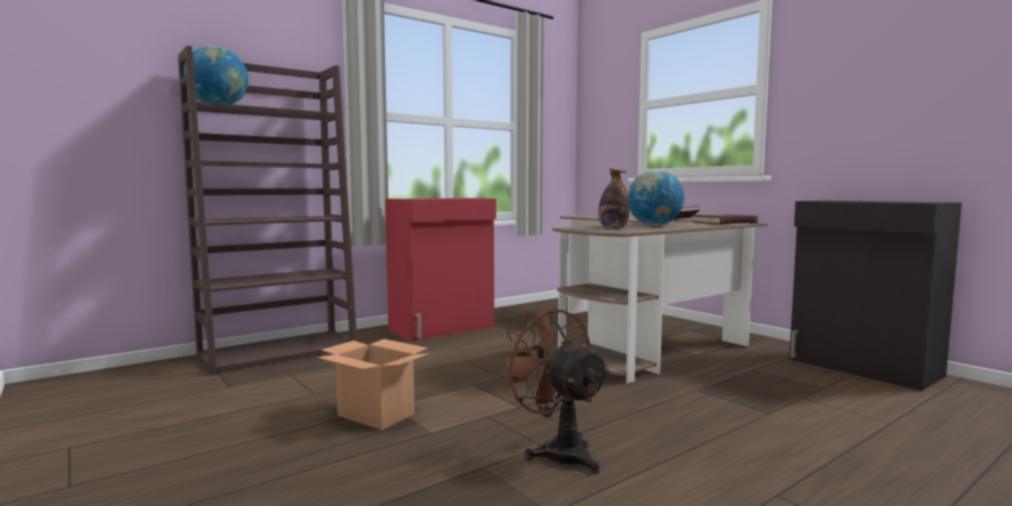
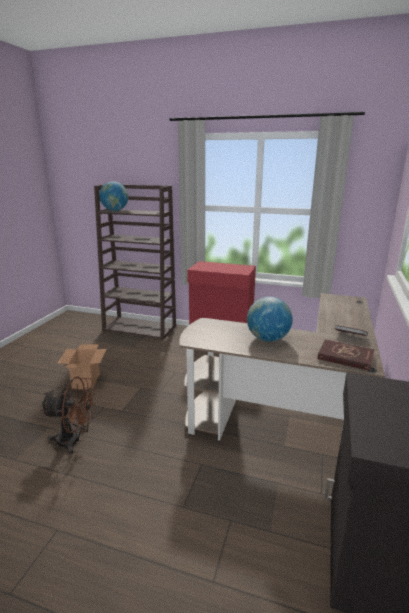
camera: 55 degrees right, 15 degrees up
brown fan [496,308,611,474] -> brown fan turned 75 degrees clockwise [40,377,96,455]
bottle [598,168,630,229] -> none

